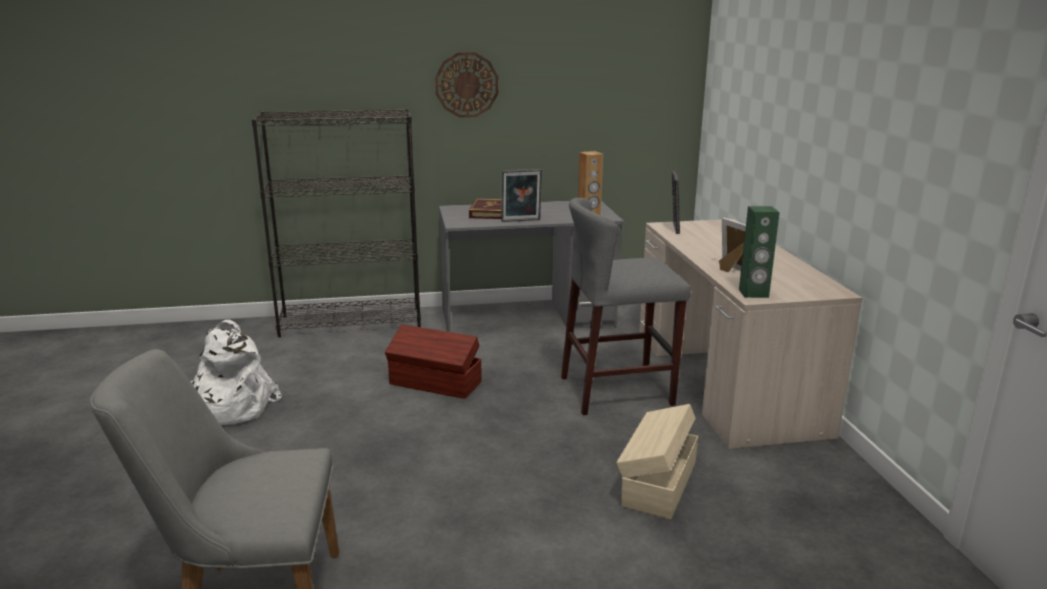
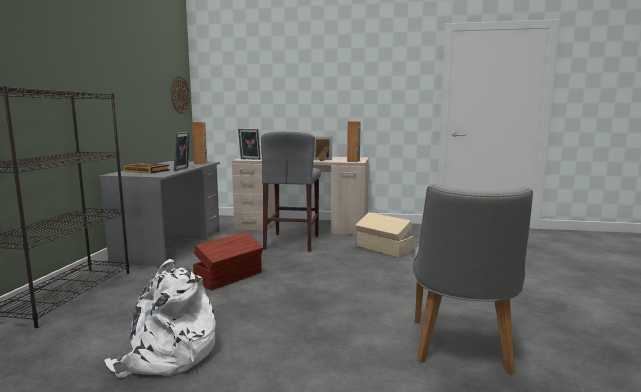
camera: 70 degrees left, 10 degrees down
wall clock [435,52,498,118] -> wall clock moved to [171,76,190,114]
green speaker [739,206,780,298] -> brown speaker [347,121,361,162]

